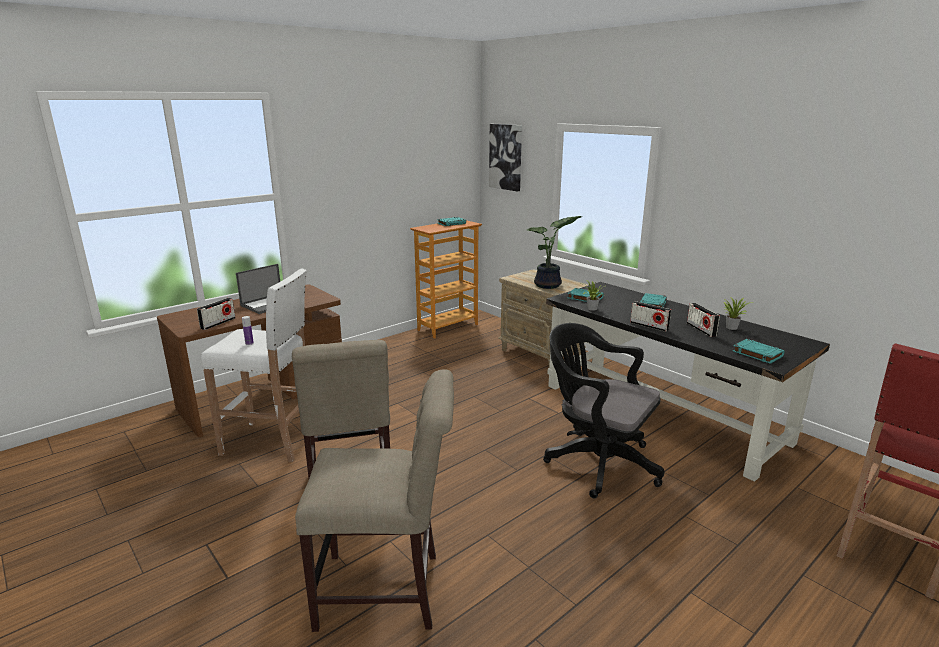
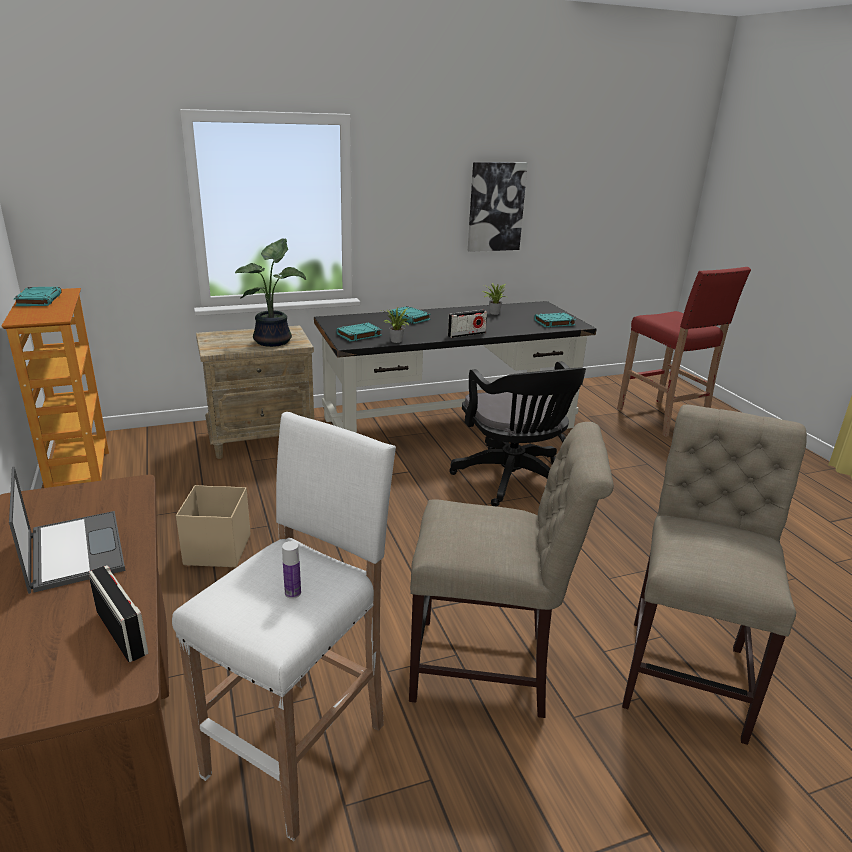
camera: 70 degrees left, 5 degrees up
picture [489,124,522,191] -> picture moved to [468,162,528,252]
black office chair [543,323,664,498] -> black office chair turned 75 degrees counterclockwise [449,361,586,507]
radio [687,303,720,337] -> none
none -> beige storage box [176,485,251,567]

